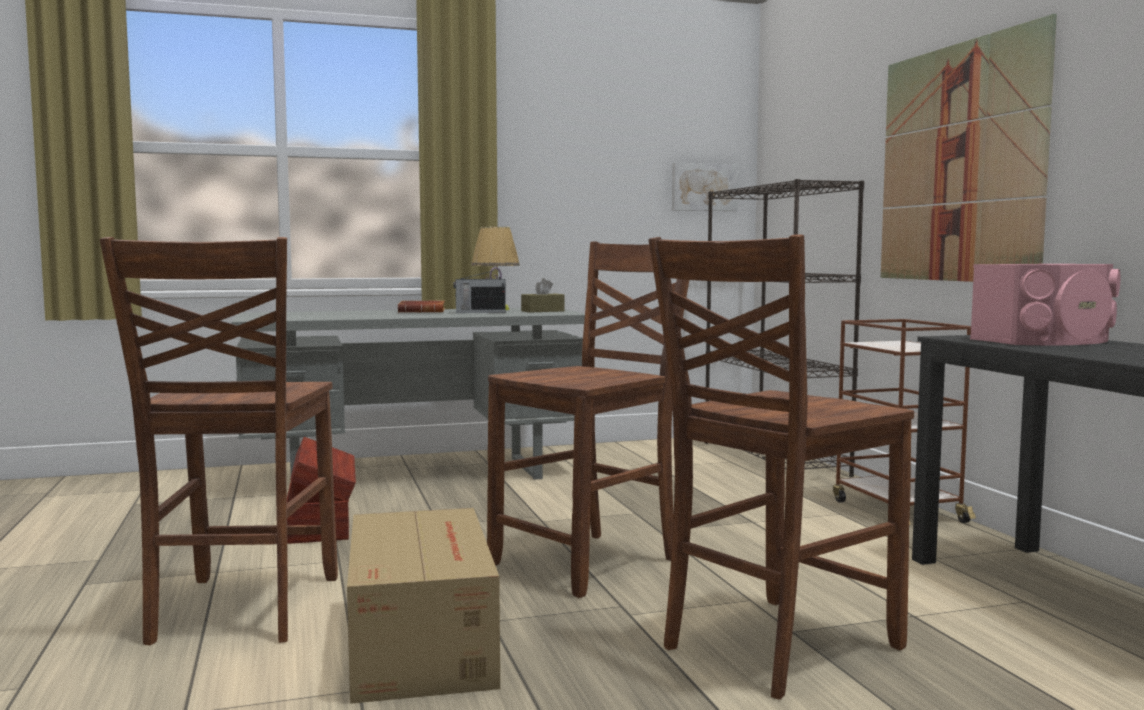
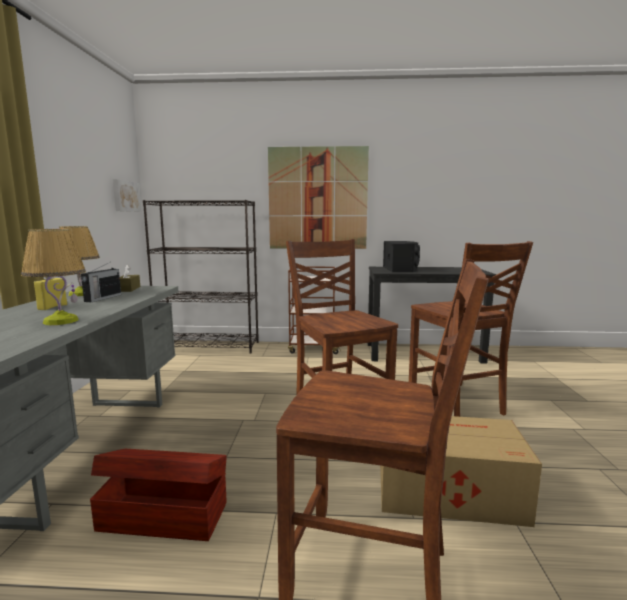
camera: 70 degrees left, 5 degrees up
brown book [398,301,445,313] -> yellow bottle [34,277,67,310]
pink speaker [970,264,1121,345] -> black speaker [383,241,420,272]
none -> table lamp [21,229,86,325]

